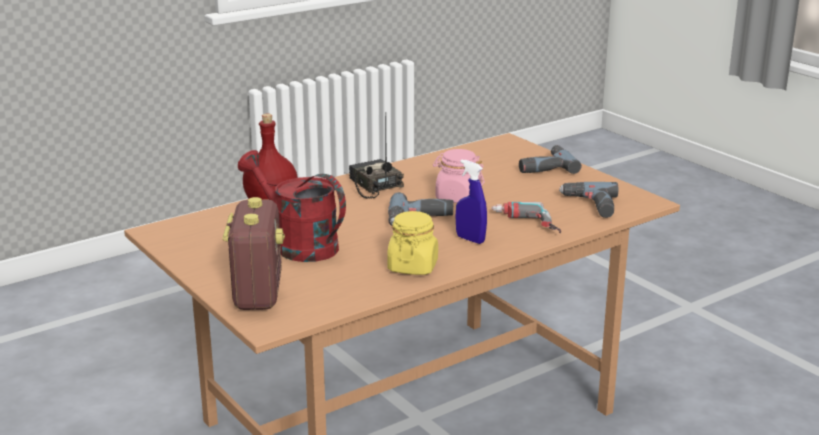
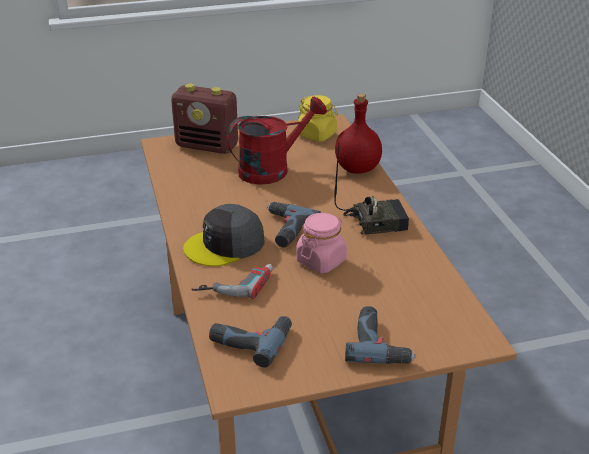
camera: 110 degrees right, 10 degrees up
yellow jar [387,211,438,275] -> yellow jar moved to [298,95,338,142]
blue spray bottle [455,160,487,244] -> grey cap [183,204,265,266]

